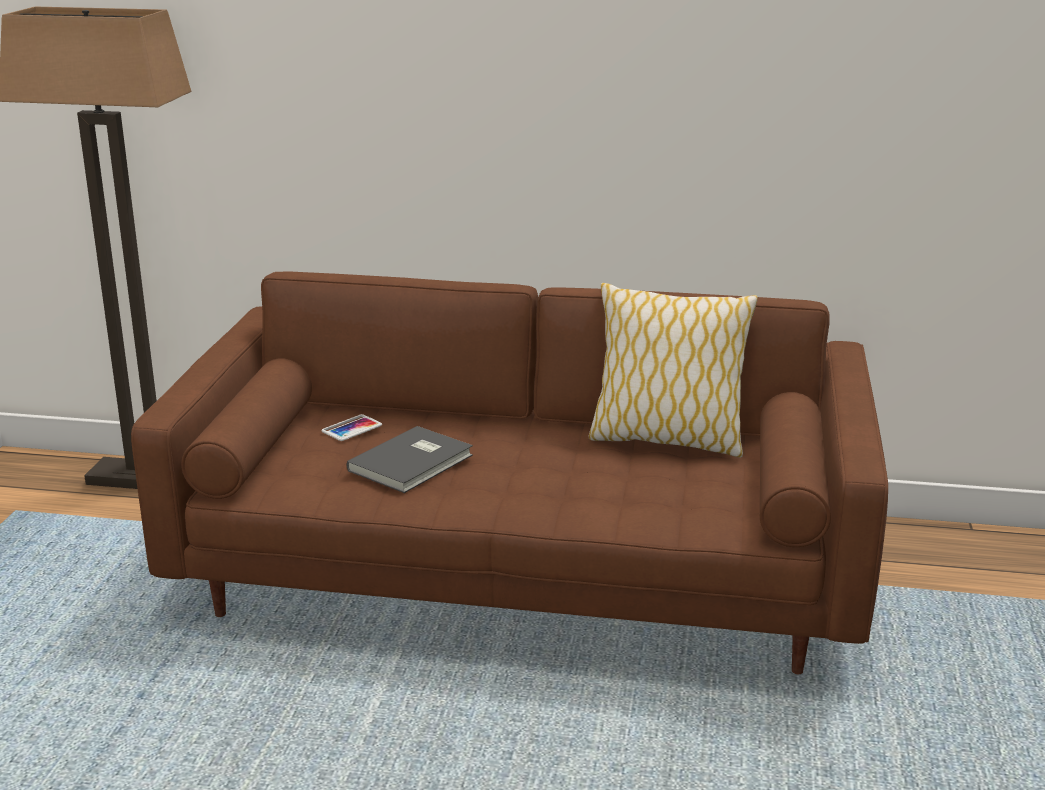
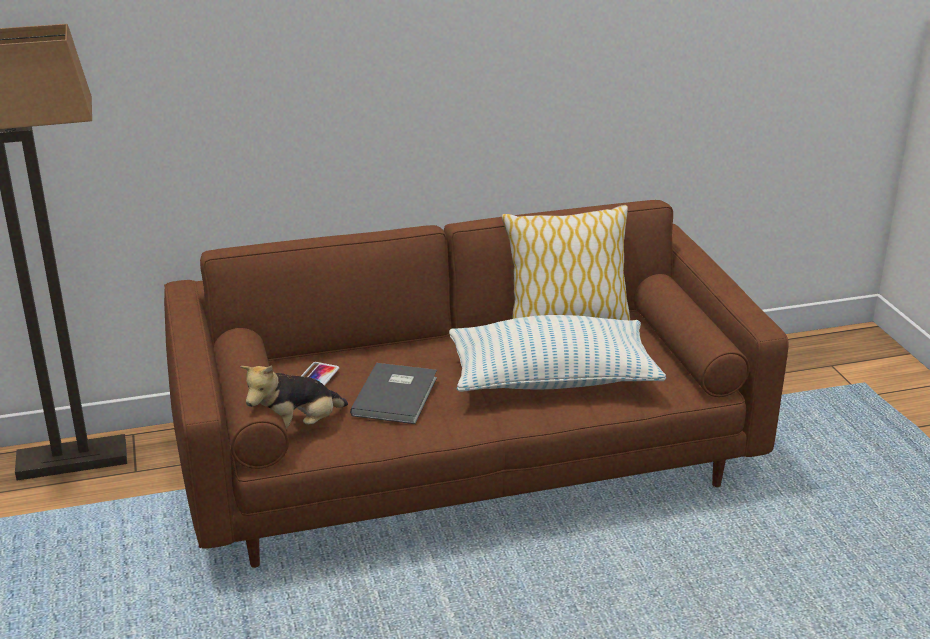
camera: 25 degrees left, 5 degrees up
none -> plush toy [240,365,348,428]
none -> pillow [449,315,666,392]

